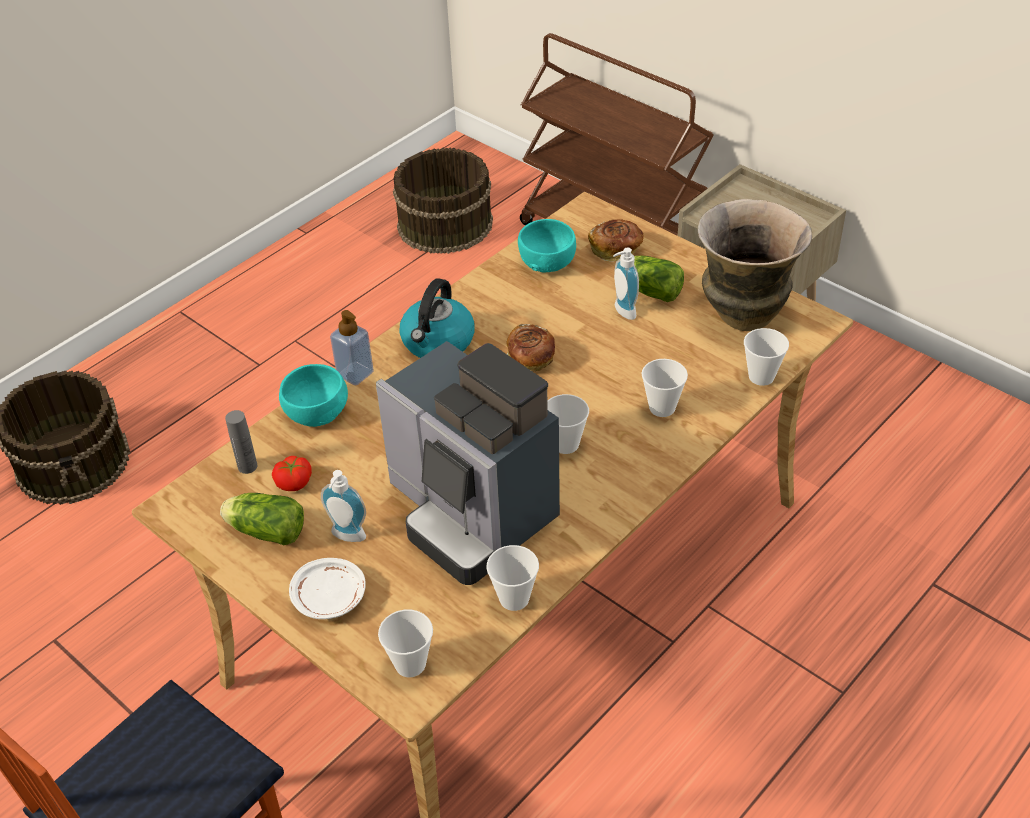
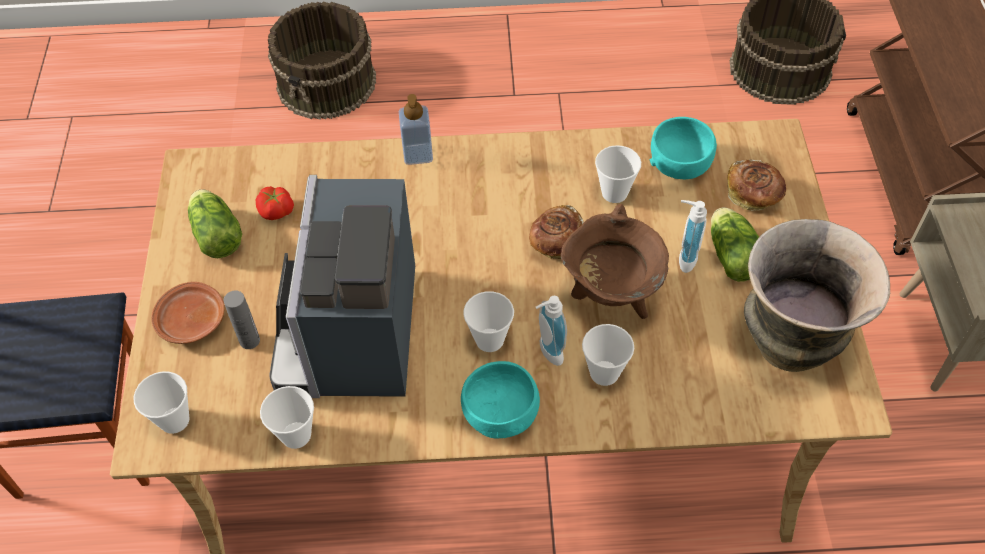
camera: 45 degrees right, 10 degrees up
grey bottle [225,410,257,474] -> grey bottle moved to [224,290,260,349]
turquoise bowl [279,364,348,427] -> turquoise bowl moved to [461,361,540,438]
white plate [289,558,366,619] -> brown plate [151,282,225,344]
soap dispenser [321,470,366,542] -> soap dispenser moved to [536,296,567,366]
kettle [400,278,475,358] -> none
cup [744,328,789,386] -> cup moved to [595,145,641,203]
none -> brown cooking pot [561,204,669,319]

